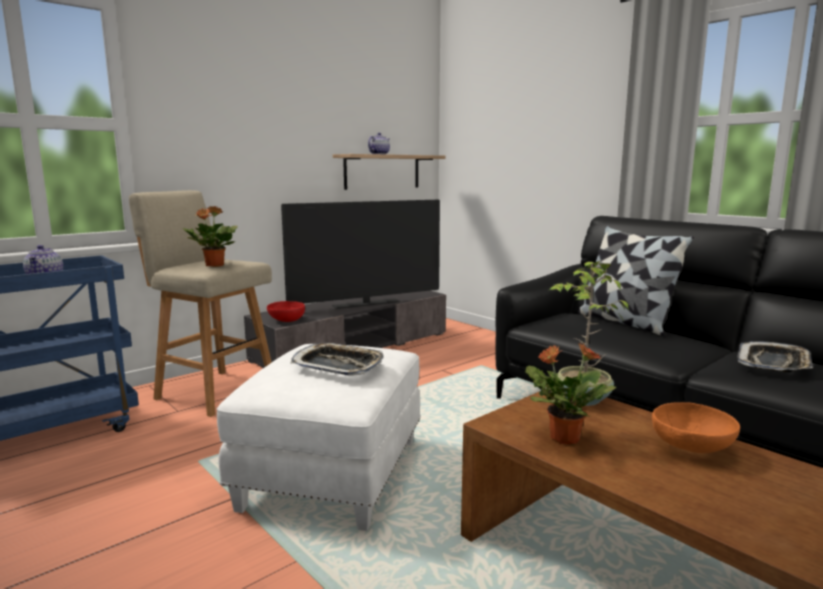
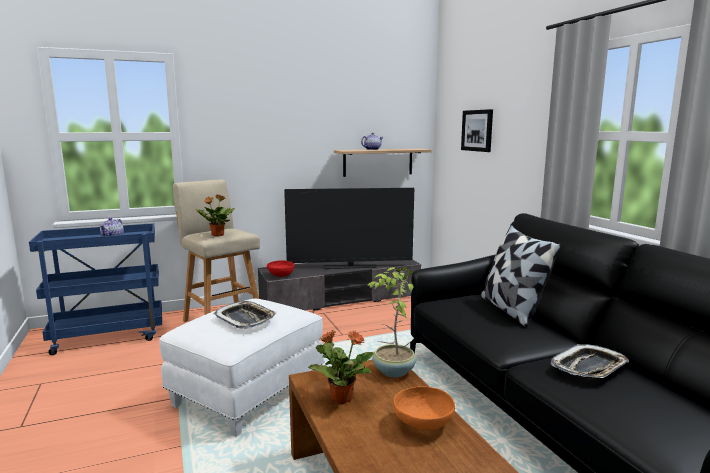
camera: 20 degrees right, 0 degrees up
none -> picture [461,109,493,152]

